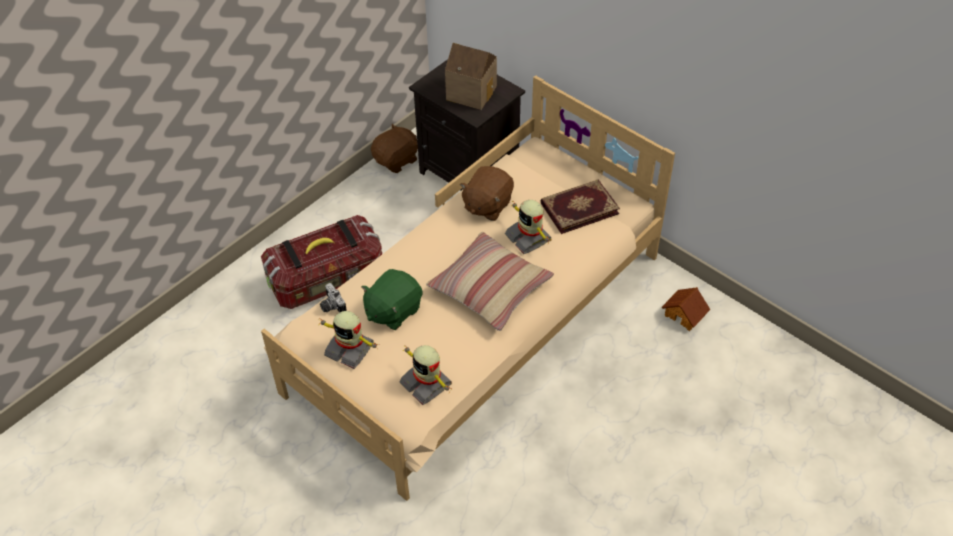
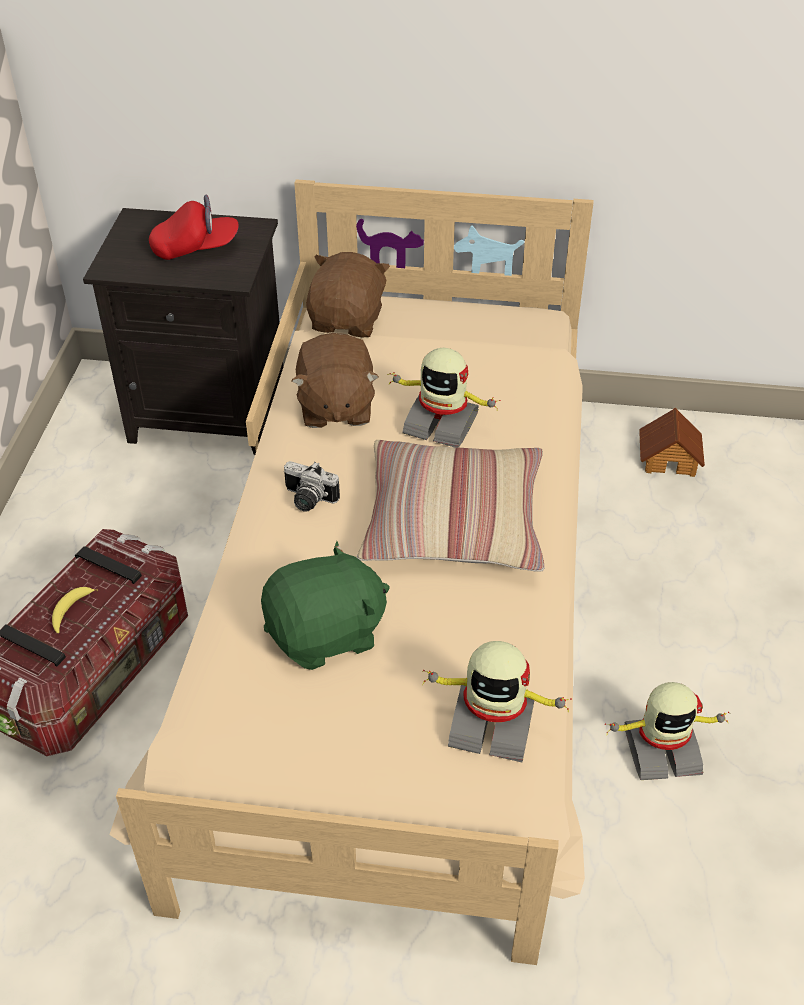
camera: 35 degrees left, 5 degrees down
camera [320,283,347,313] -> camera moved to [284,461,340,512]
toy robot [321,311,379,369] -> toy robot moved to [605,682,729,780]
green plush toy [361,269,422,330] -> green plush toy turned 120 degrees counterclockwise [261,541,390,670]
brown plush toy [371,123,418,173] -> brown plush toy moved to [306,252,390,337]
toy house [445,43,497,110] -> red cap [149,195,239,260]
book [540,180,620,234] -> none

